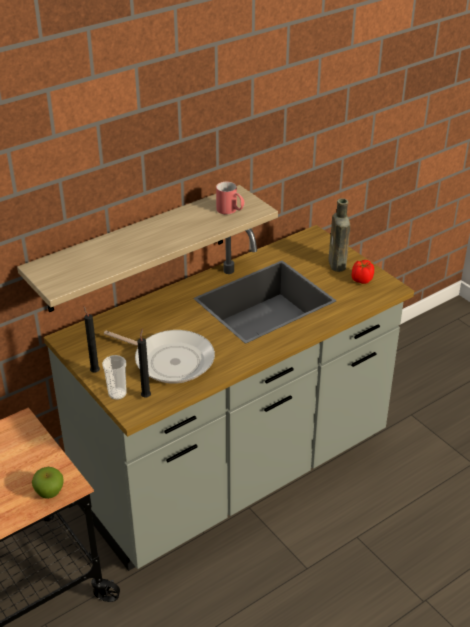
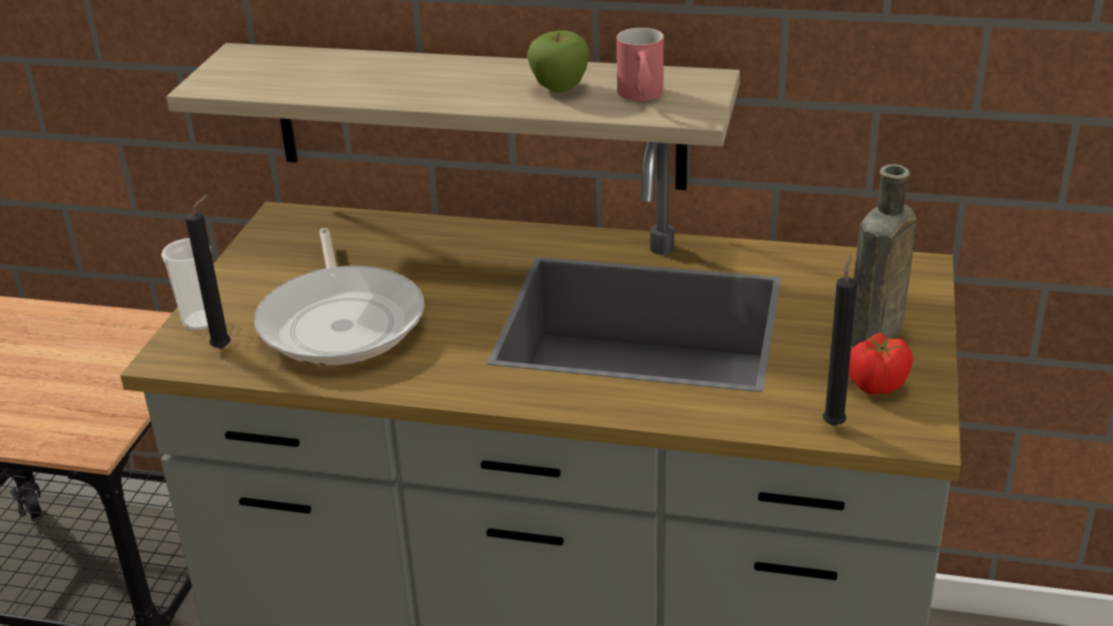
camera: 50 degrees right, 5 degrees down
apple [32,467,64,499] -> apple moved to [527,30,590,92]
black candle [84,306,100,373] -> black candle moved to [823,254,857,426]

